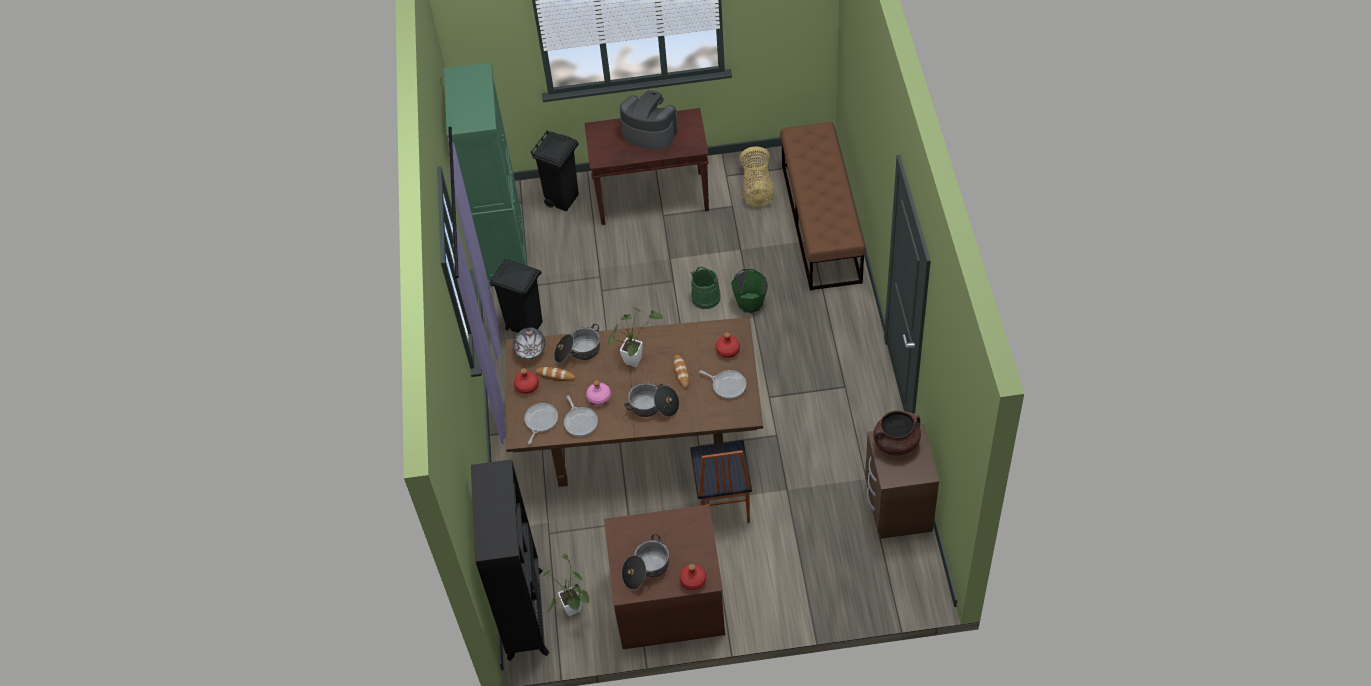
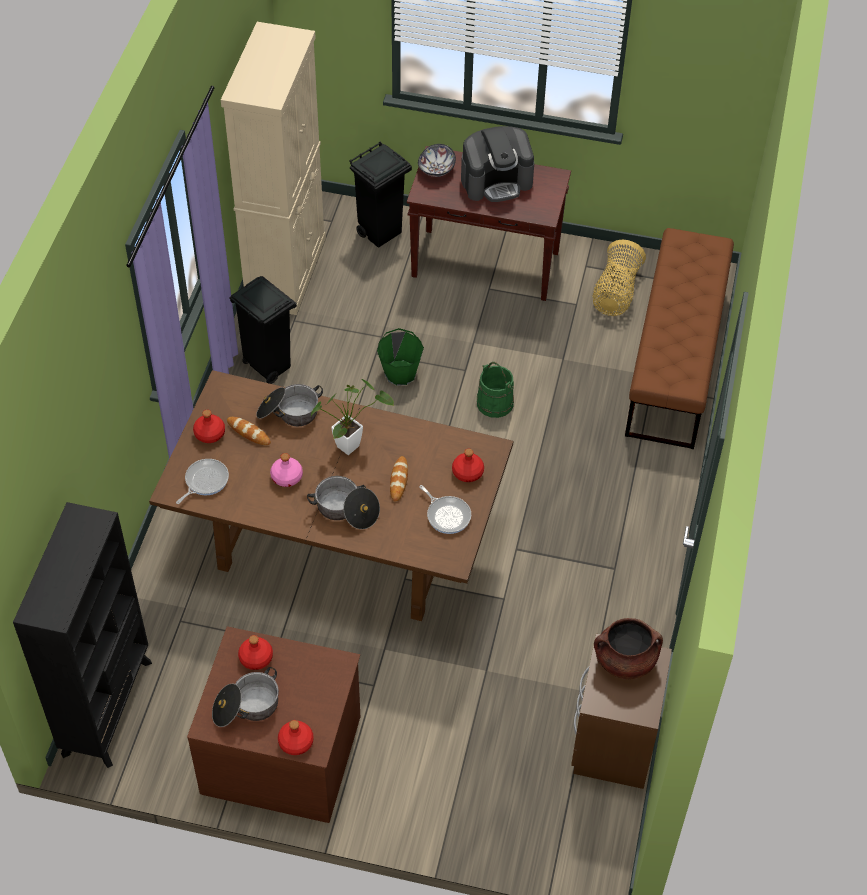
camera: 15 degrees right, 0 degrees up
green cabinet [444,62,527,287] -> beige cabinet [221,22,326,315]
bowl [513,327,545,359] -> bowl moved to [418,144,456,177]
potted plant [543,553,589,616] -> none
frying pan [564,395,598,437] -> none
coffee machine [620,91,678,150] -> coffee machine turned 120 degrees clockwise [461,126,534,202]
chair [690,440,752,523] -> none
green bucket [731,269,768,314] -> green bucket moved to [377,328,424,386]
none -> red bottle [238,635,273,670]

